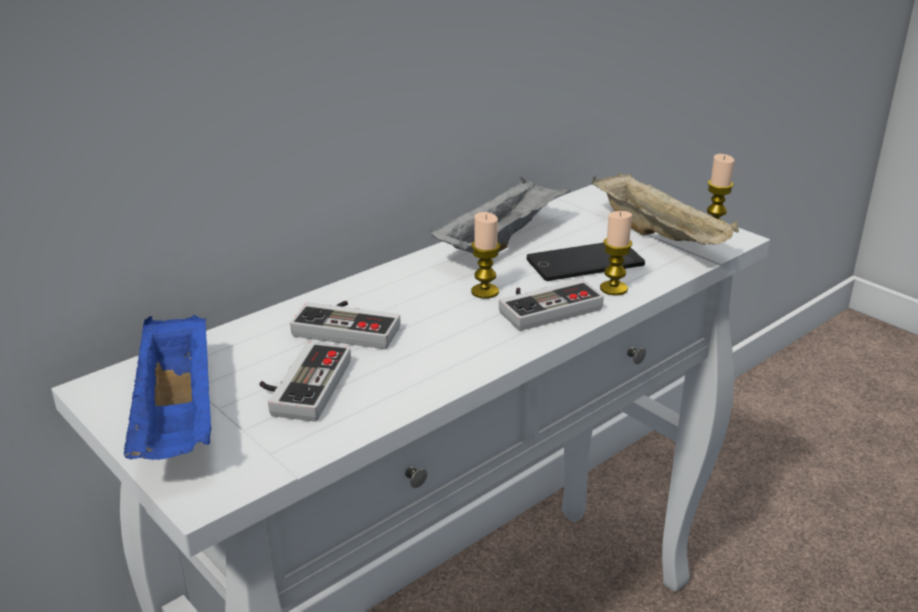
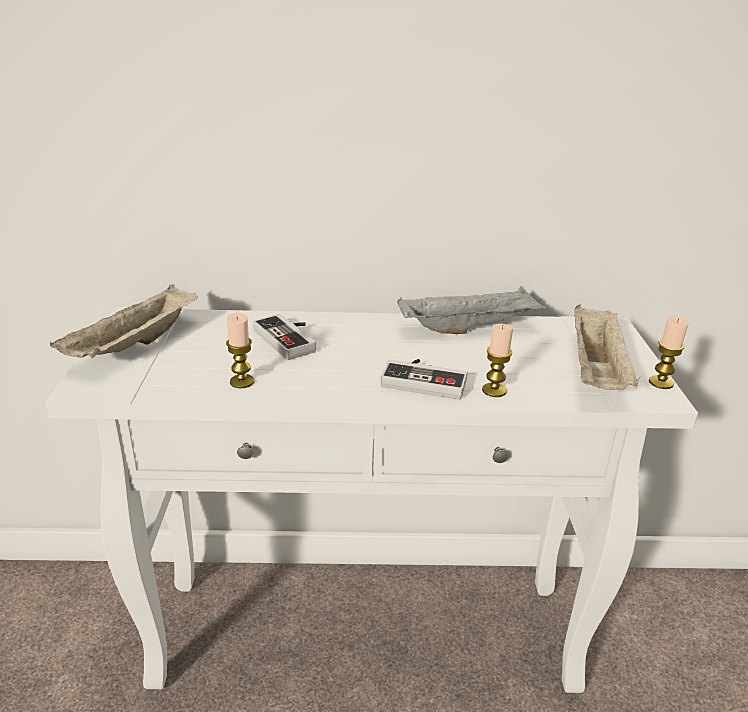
camera: 40 degrees right, 0 degrees up
blue tray [124,315,212,460] -> beige tray [50,284,198,358]
game controller [259,342,351,422] -> none
candle [471,212,500,299] -> candle moved to [226,313,254,388]
phone [527,243,645,281] -> none

